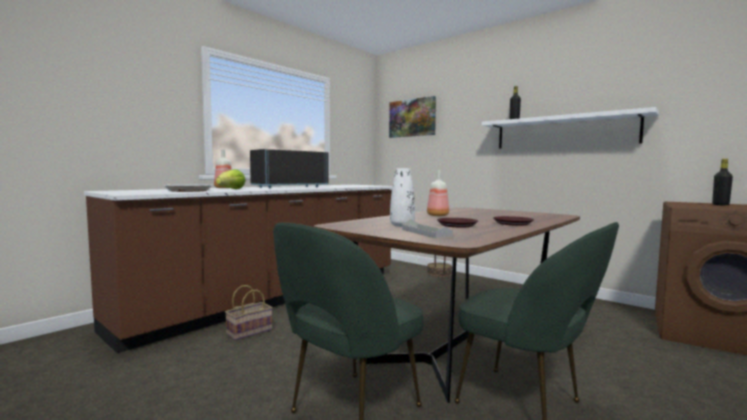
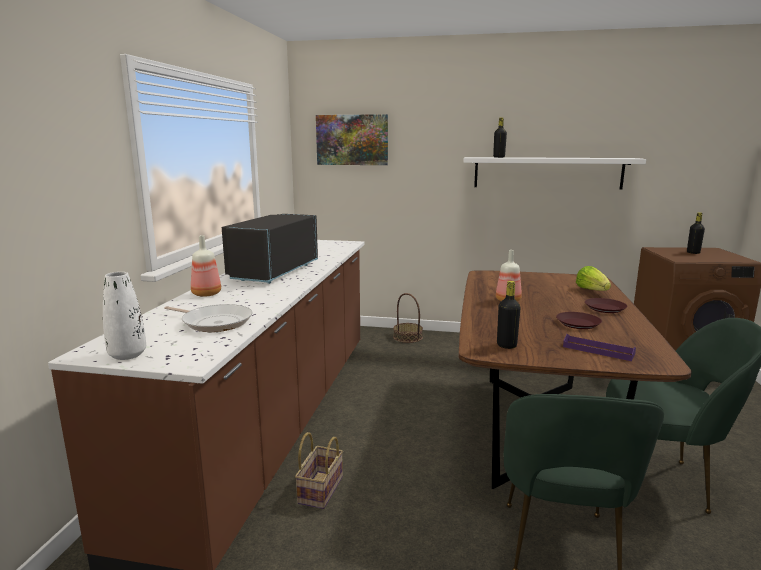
camera: 30 degrees left, 10 degrees up
lettuce [216,169,246,189] -> lettuce moved to [576,266,611,291]
white vase [390,168,415,227] -> white vase moved to [103,272,146,360]
grey tray [402,219,453,239] -> purple tray [563,334,636,361]
none -> black bottle [497,281,521,349]

